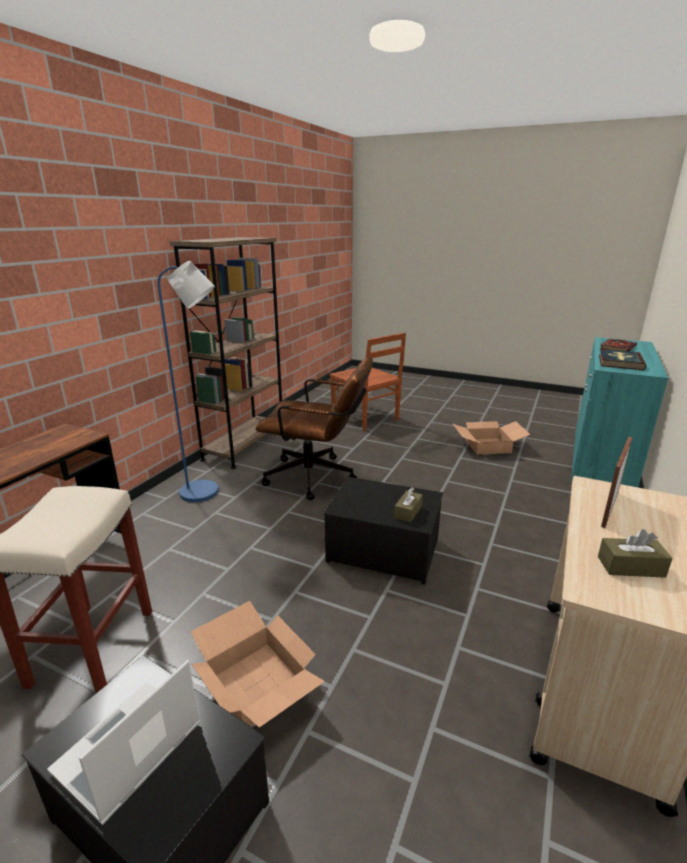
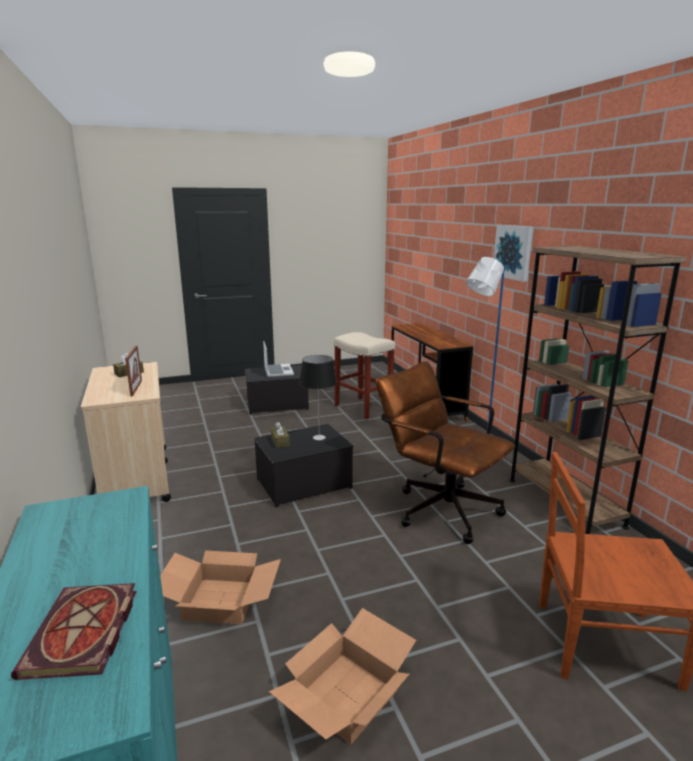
camera: 135 degrees right, 5 degrees down
cardboard box [191,601,325,728] -> cardboard box moved to [160,550,281,624]
brown office chair [255,356,373,500] -> brown office chair turned 75 degrees clockwise [376,361,515,544]
book [599,349,646,370] -> none
none -> table lamp [300,355,337,440]
none -> picture [494,225,533,282]

